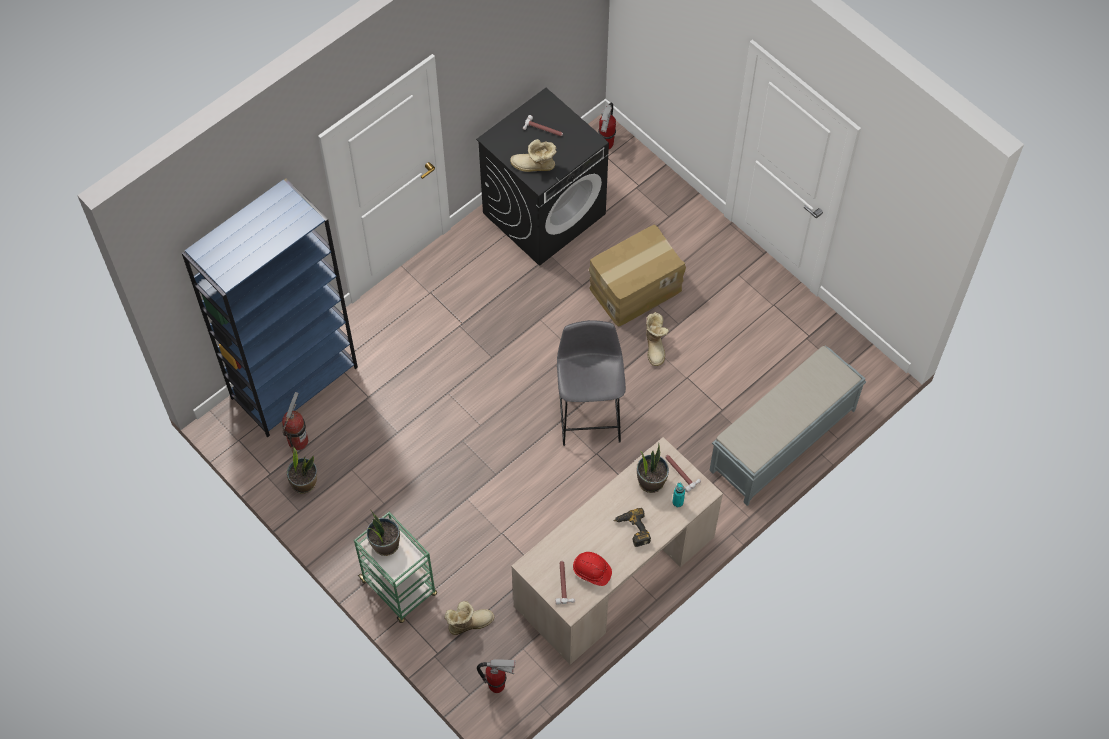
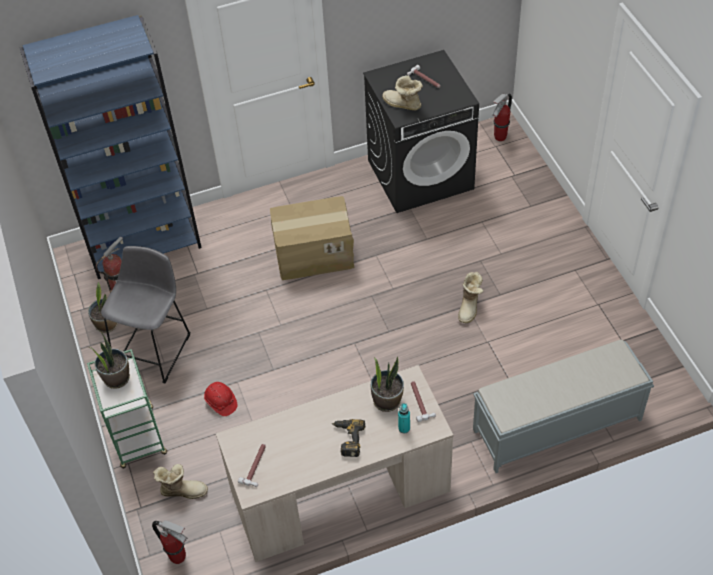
camera: 25 degrees right, 10 degrees down
grey stool [557,320,626,446] -> grey stool moved to [101,246,190,383]
red hard hat [573,552,612,586] -> red hard hat moved to [204,382,238,416]
cardboard box [589,224,686,327] -> cardboard box moved to [270,196,354,280]

